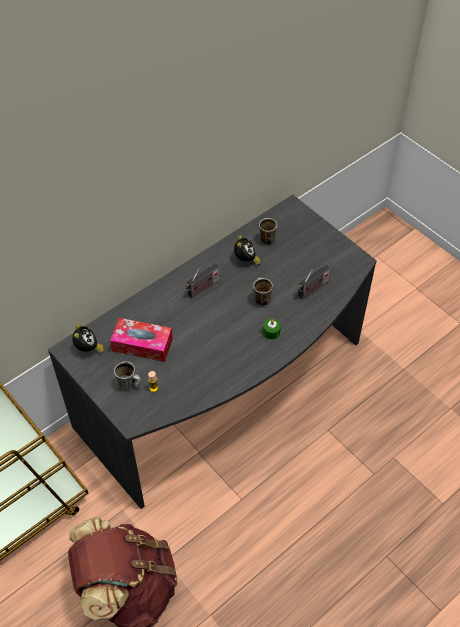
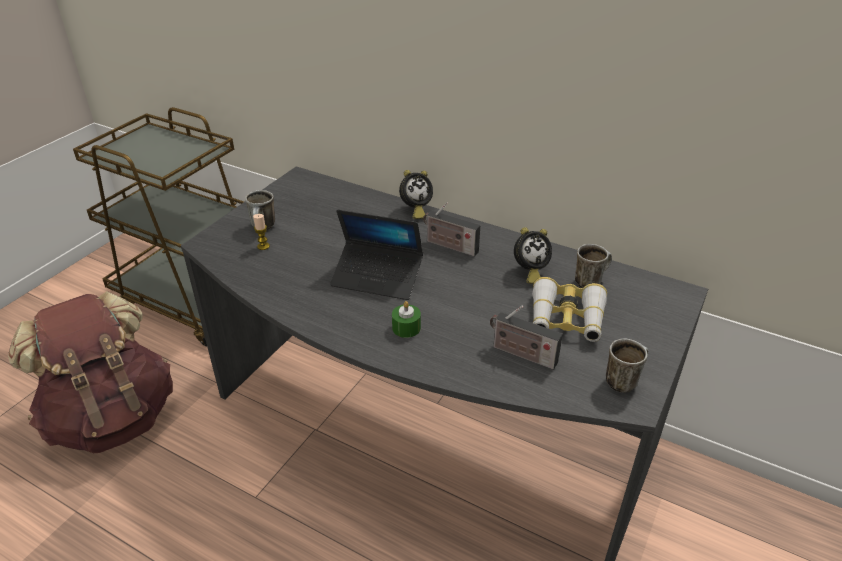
camera: 70 degrees right, 15 degrees down
alarm clock [72,324,104,354] -> alarm clock moved to [399,170,433,219]
tissue box [110,318,173,362] -> none
mug [253,278,273,306] -> mug moved to [606,339,648,393]
none -> laptop [330,210,423,300]
none -> binoculars [532,277,607,342]

